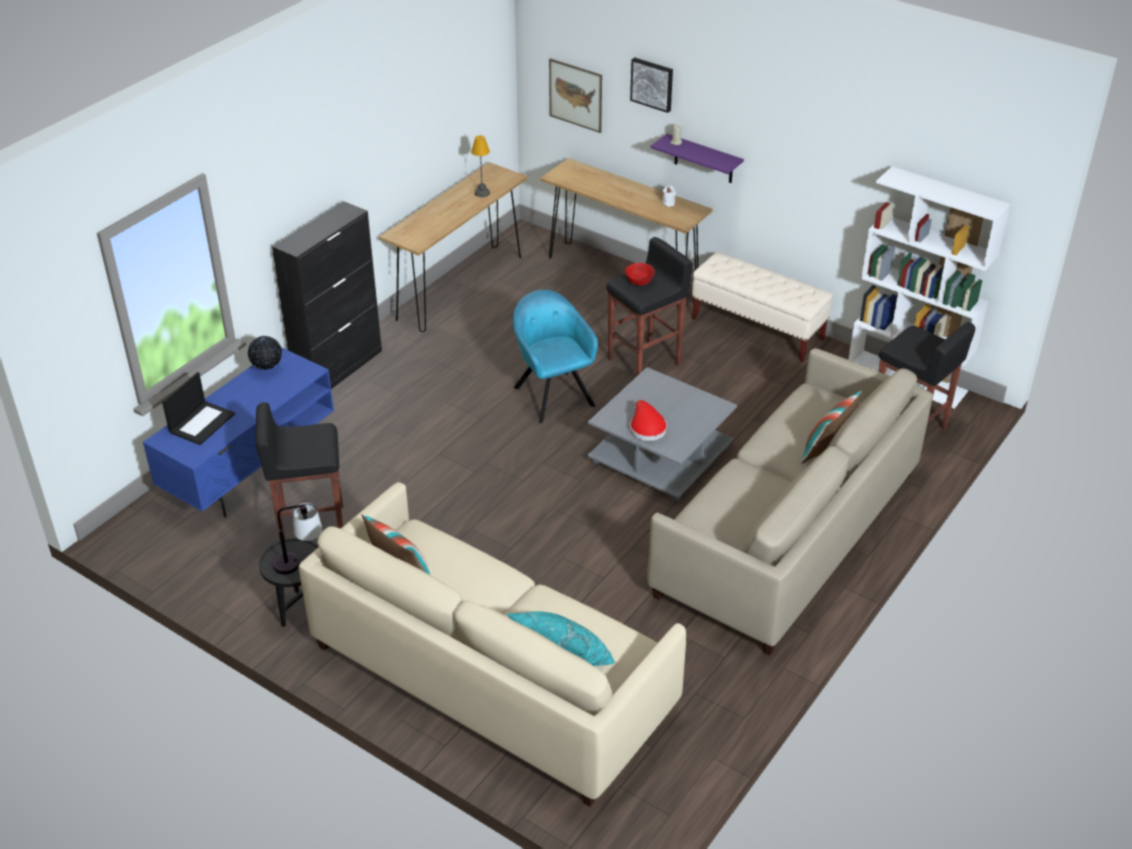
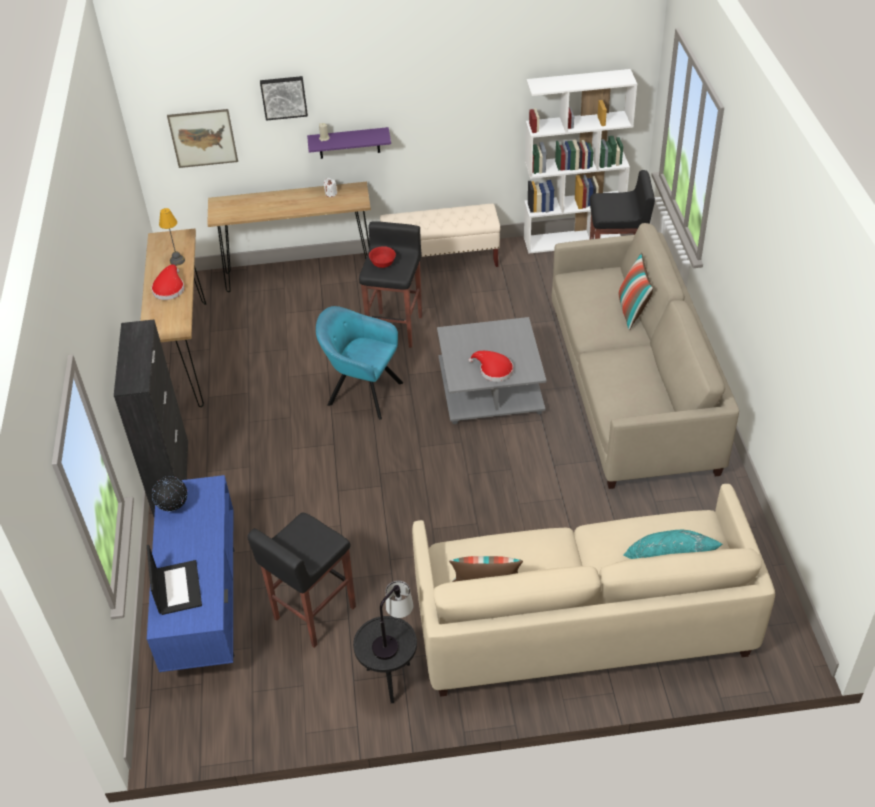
camera: 40 degrees left, 5 degrees up
none -> red hat [152,264,184,300]

